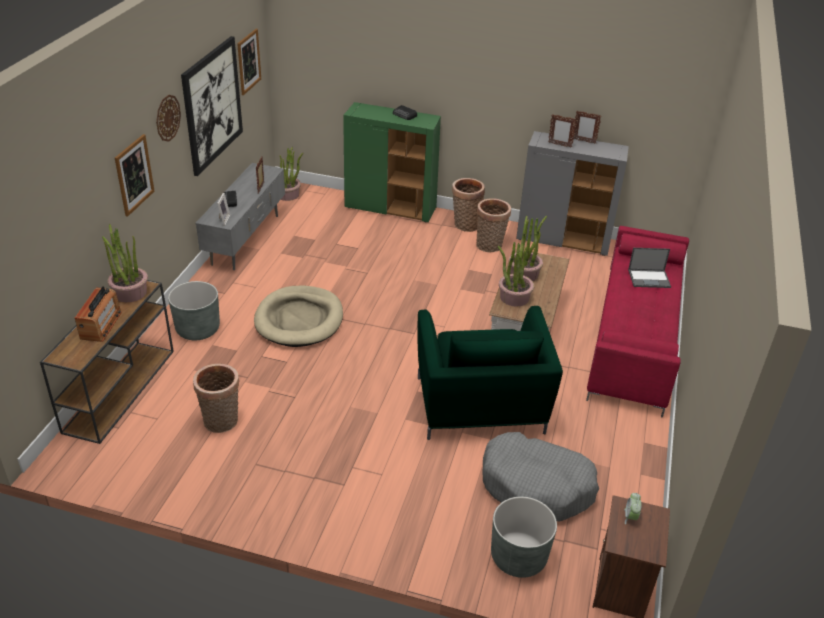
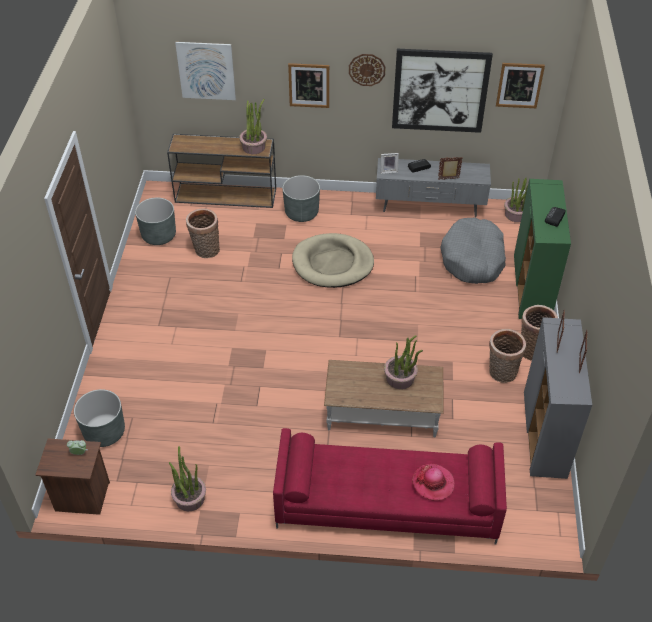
camera: 80 degrees right, 10 degrees up
radio [75,286,122,342] -> none
green armchair [417,306,563,440] -> none
grey dog bed [482,432,599,521] -> grey dog bed moved to [440,218,506,284]
potted plant [498,242,534,307] -> potted plant moved to [169,446,206,512]
laptop [628,248,671,288] -> hat [412,464,455,501]
none -> grey planter [135,198,176,245]
none -> picture [175,42,236,100]

